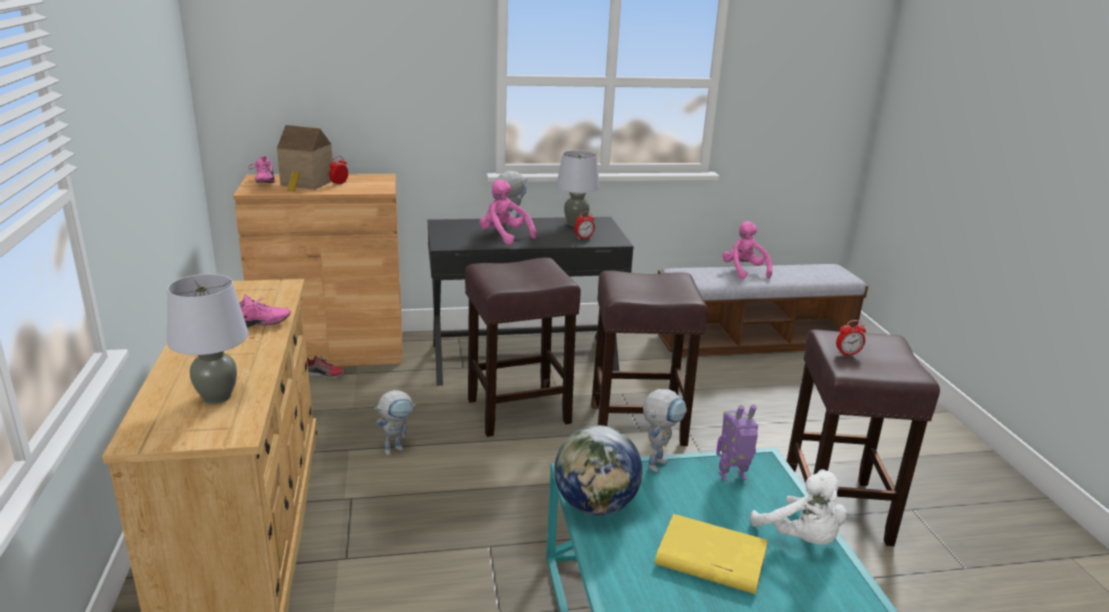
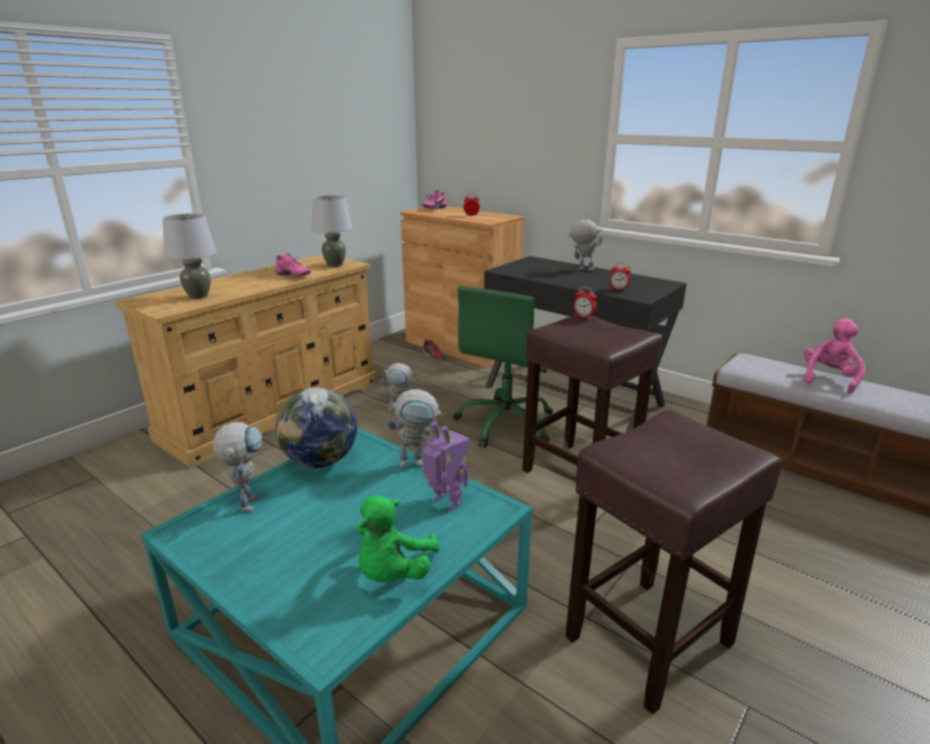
camera: 50 degrees right, 0 degrees up
toy house [277,125,333,192] -> none
brown stool [465,257,581,437] -> green office chair [453,286,553,448]
pink plush toy [479,179,537,245] -> none
grey table lamp [556,150,600,227] -> grey table lamp moved to [311,195,352,267]
yellow book [655,514,768,594] -> none
white plush toy [750,469,847,545] -> green plush toy [356,495,440,583]
alarm clock [836,320,866,356] -> alarm clock moved to [573,287,596,319]
none -> toy robot [213,422,262,512]

